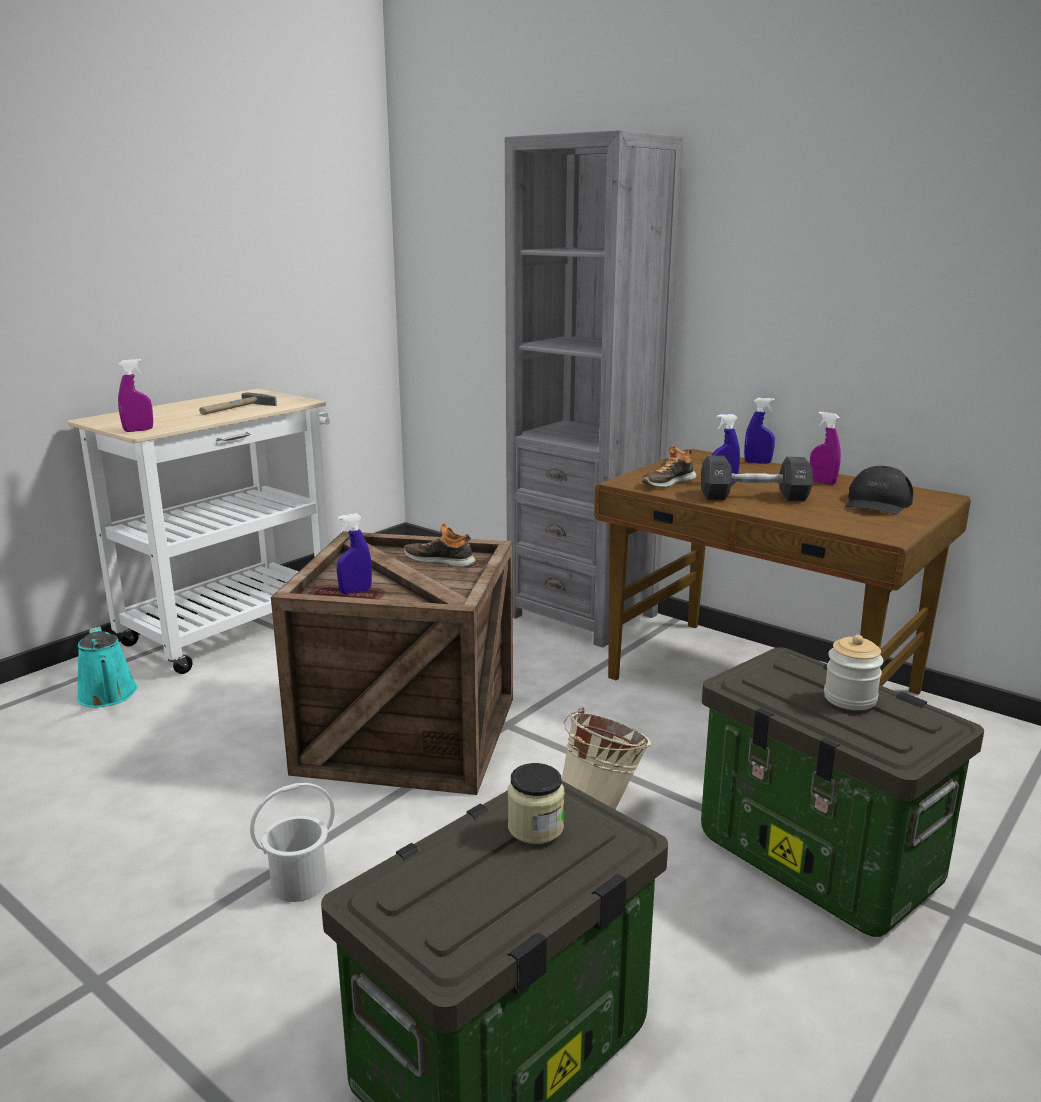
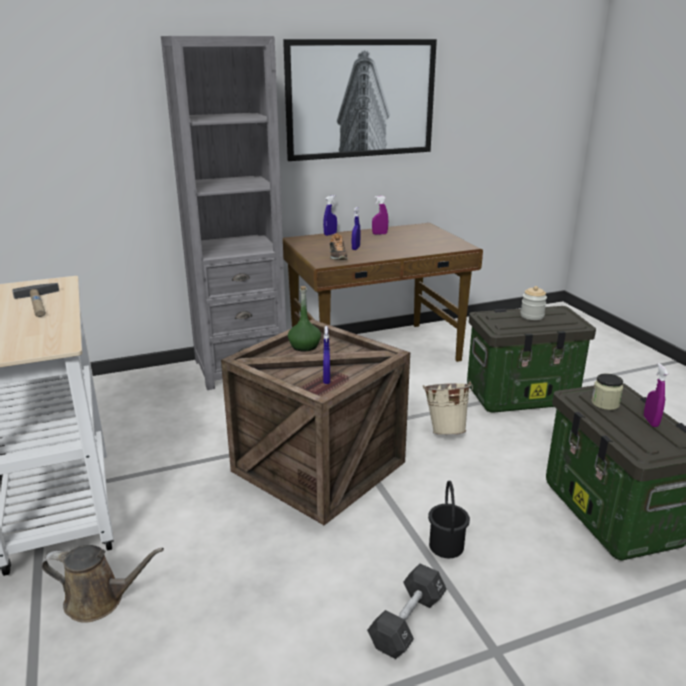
camera: 60 degrees left, 5 degrees up
turquoise watering can [77,626,138,707] -> brown watering can [41,545,164,623]
purple spray bottle [118,359,153,432] -> purple spray bottle moved to [644,363,668,427]
white bucket [250,783,335,902] -> black bucket [428,481,470,558]
shoe [404,523,476,568] -> green bottle [288,286,321,351]
black dumbbell [701,456,813,501] -> black dumbbell moved to [367,564,447,659]
black cap [845,466,914,515] -> none
none -> picture [283,39,437,161]

